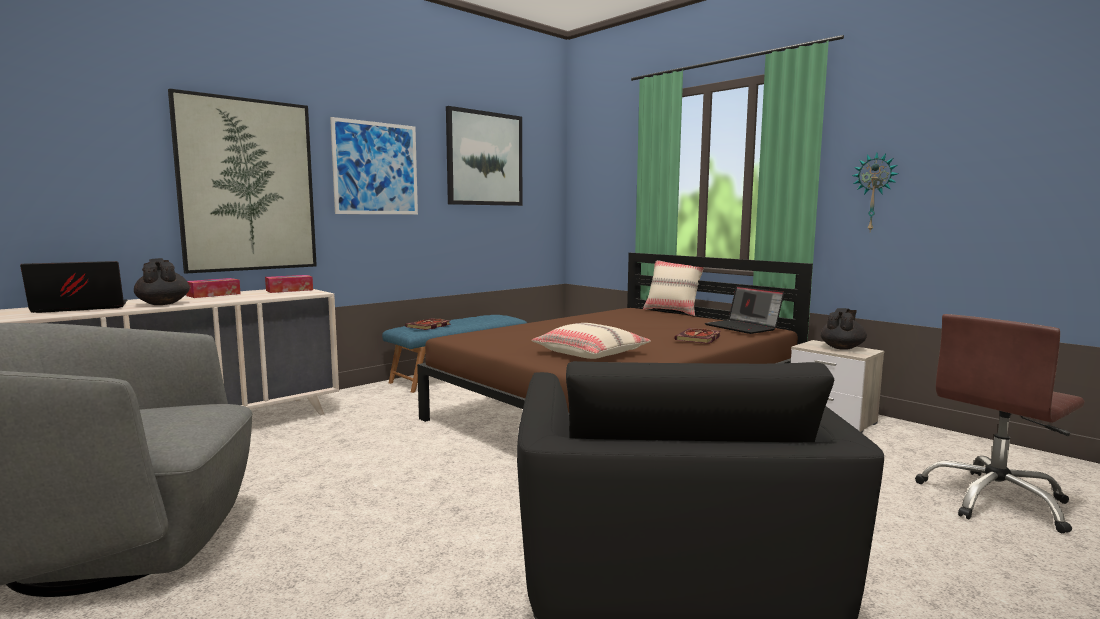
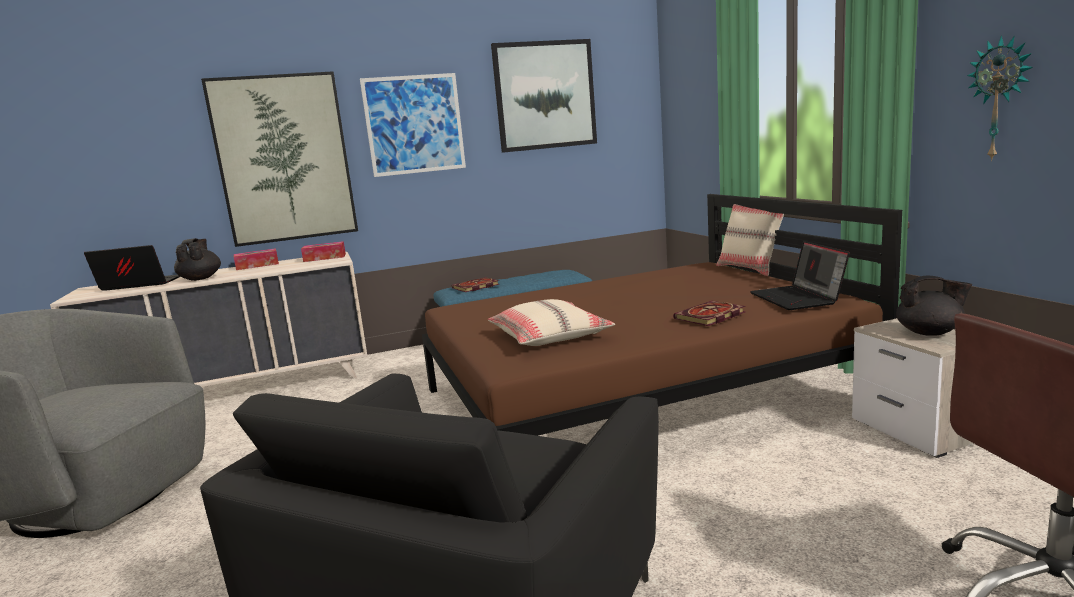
camera: 25 degrees right, 5 degrees up
black teapot [820,308,867,350] -> black teapot turned 45 degrees clockwise [896,275,972,336]

